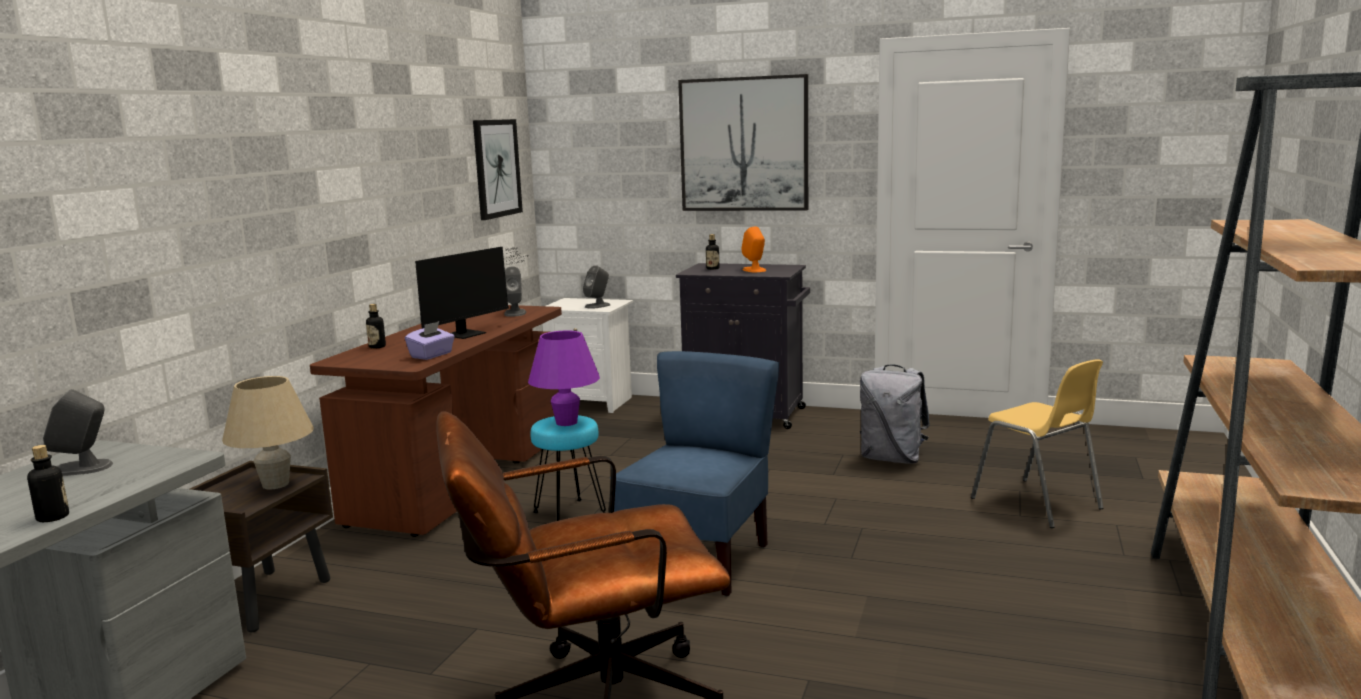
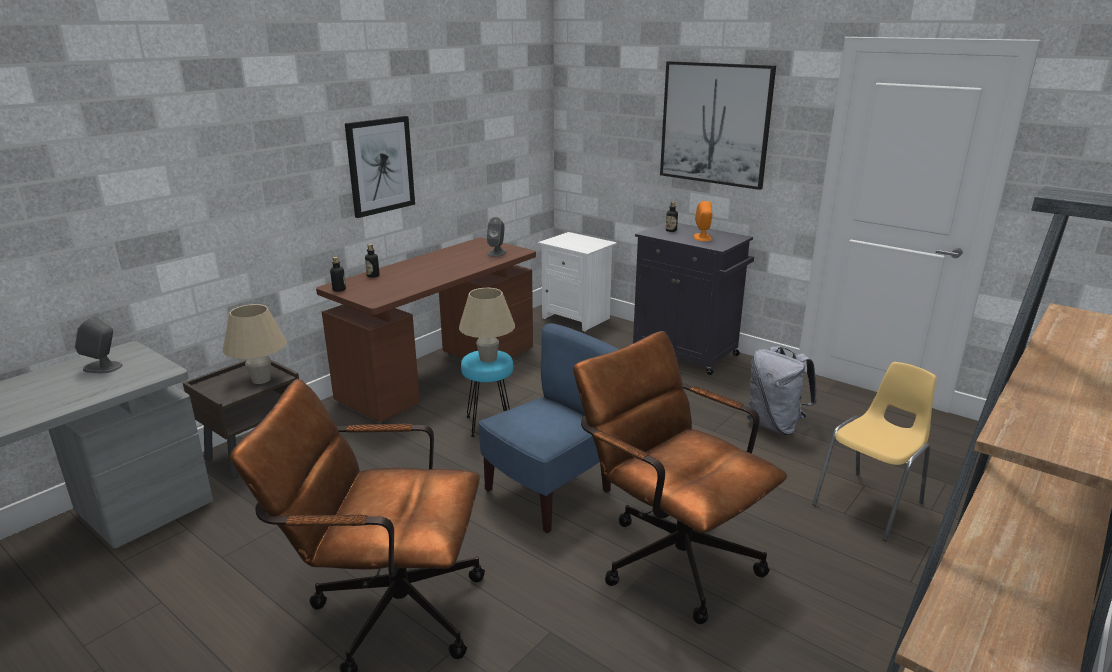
camera: 20 degrees right, 10 degrees up
bottle [27,445,69,522] -> bottle moved to [330,257,346,292]
purple tissue box [405,321,455,360] -> none
monitor [415,246,525,339] -> none
picture [473,119,523,220] -> picture moved to [345,116,415,218]
purple table lamp [528,331,600,426] -> beige table lamp [459,288,515,363]
grey speaker [583,265,610,309] -> none
yellow chair [971,359,1103,528] -> yellow chair turned 120 degrees counterclockwise [812,362,937,541]
none -> brown office chair [573,331,787,624]

